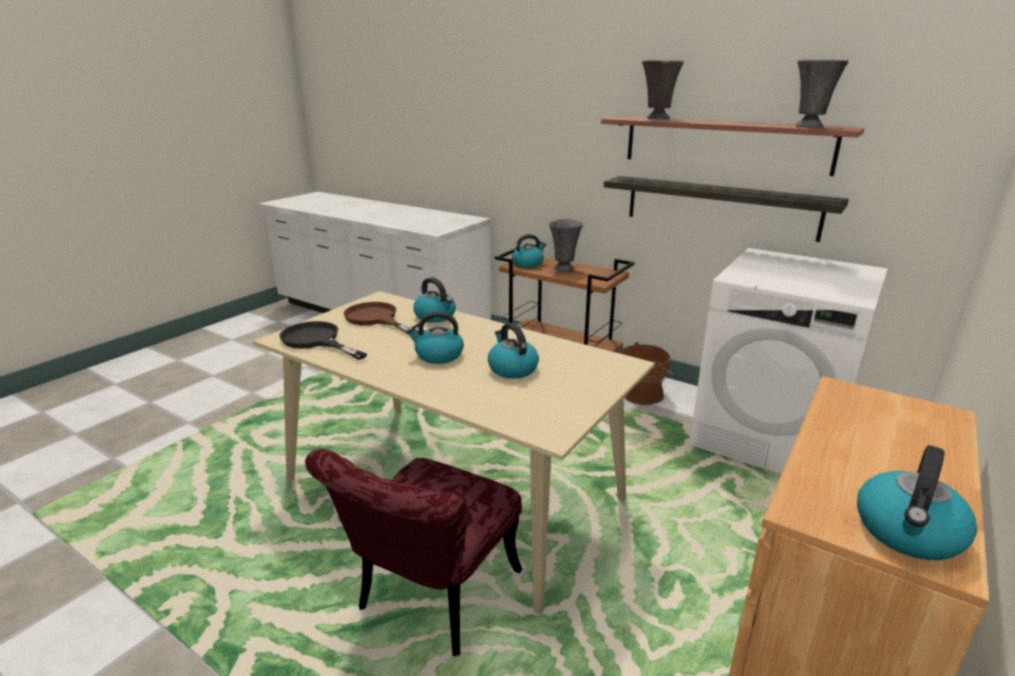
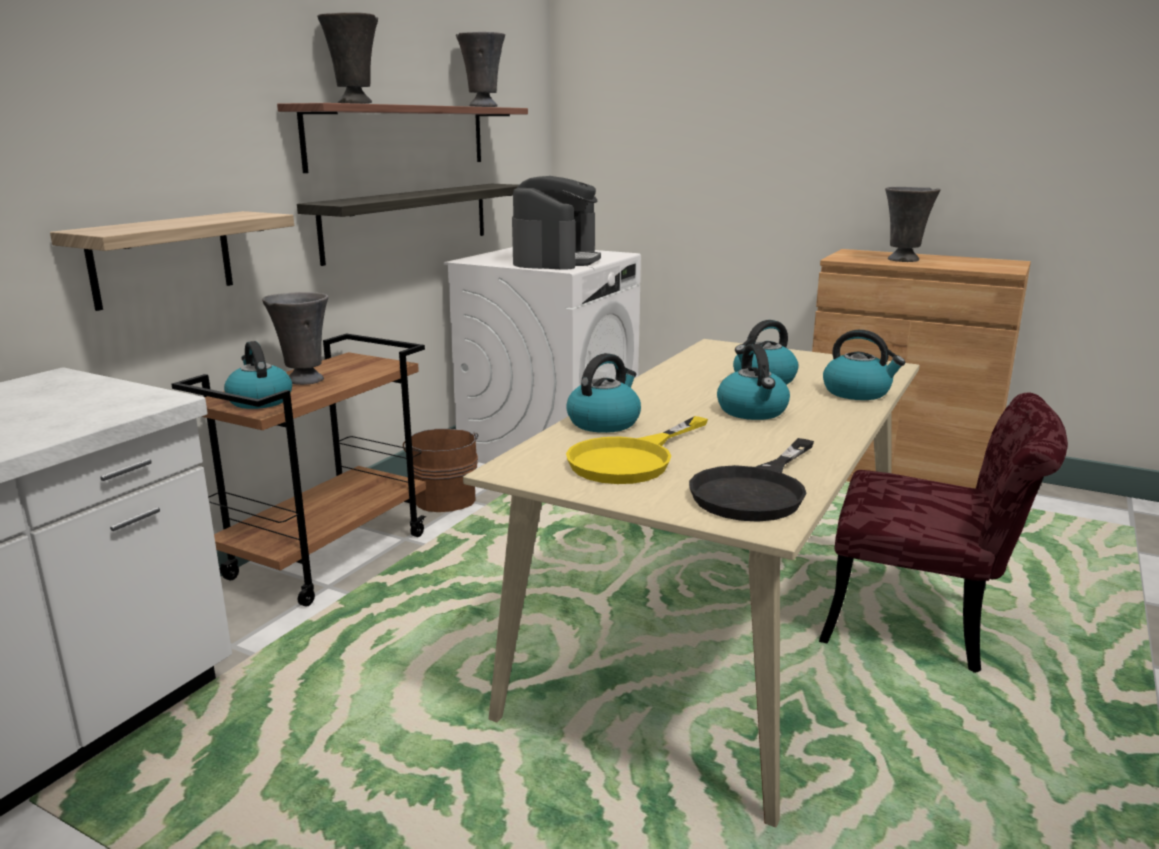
camera: 95 degrees left, 5 degrees down
brown frying pan [343,302,420,335] -> yellow frying pan [566,416,708,484]
kettle [857,445,977,560] -> kettle moved to [823,330,905,400]
none -> shelf [50,211,294,311]
none -> coffee machine [512,176,601,270]
none -> grey vase [885,187,941,262]

